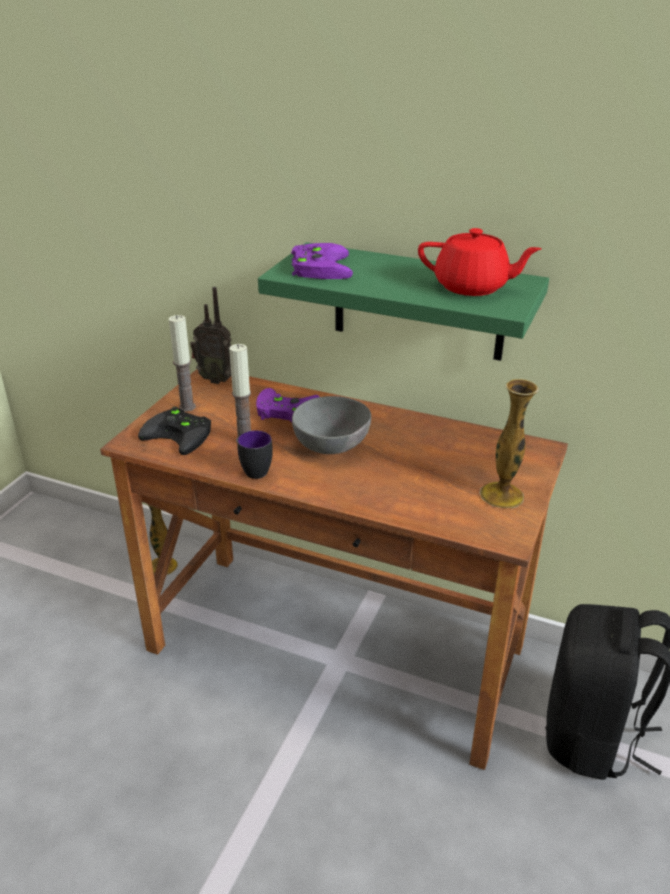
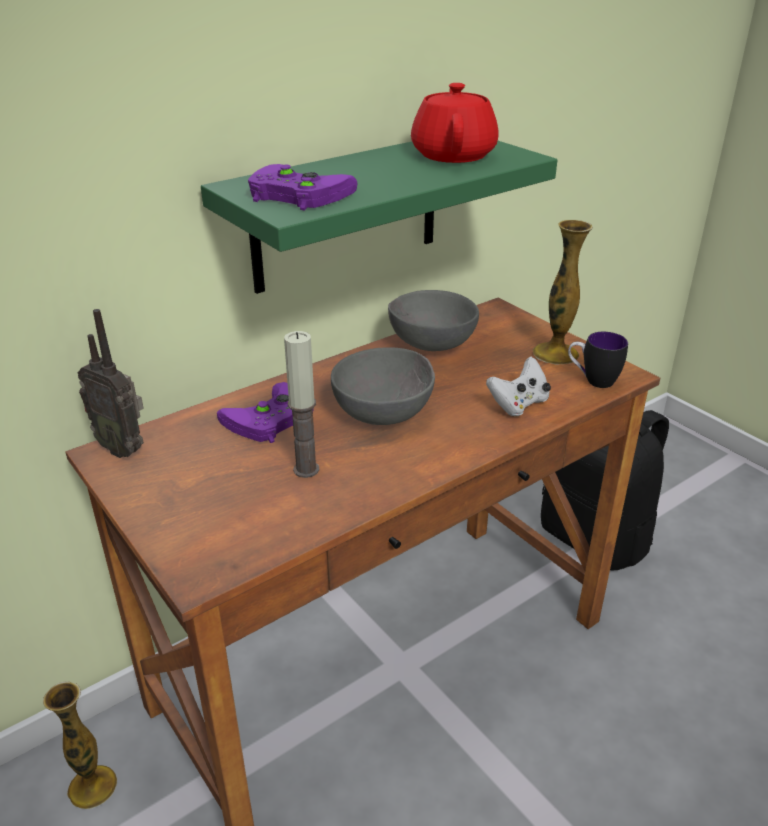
camera: 60 degrees left, 0 degrees up
black game controller [138,407,211,455] -> none
candle [169,315,196,411] -> none
radio [190,287,231,384] -> radio turned 75 degrees clockwise [78,309,144,458]
mug [237,430,273,479] -> mug moved to [568,332,628,388]
red teapot [418,228,542,296] -> red teapot turned 45 degrees counterclockwise [411,83,499,163]
none -> grey bowl [388,290,479,351]
none -> white game controller [486,356,551,416]

